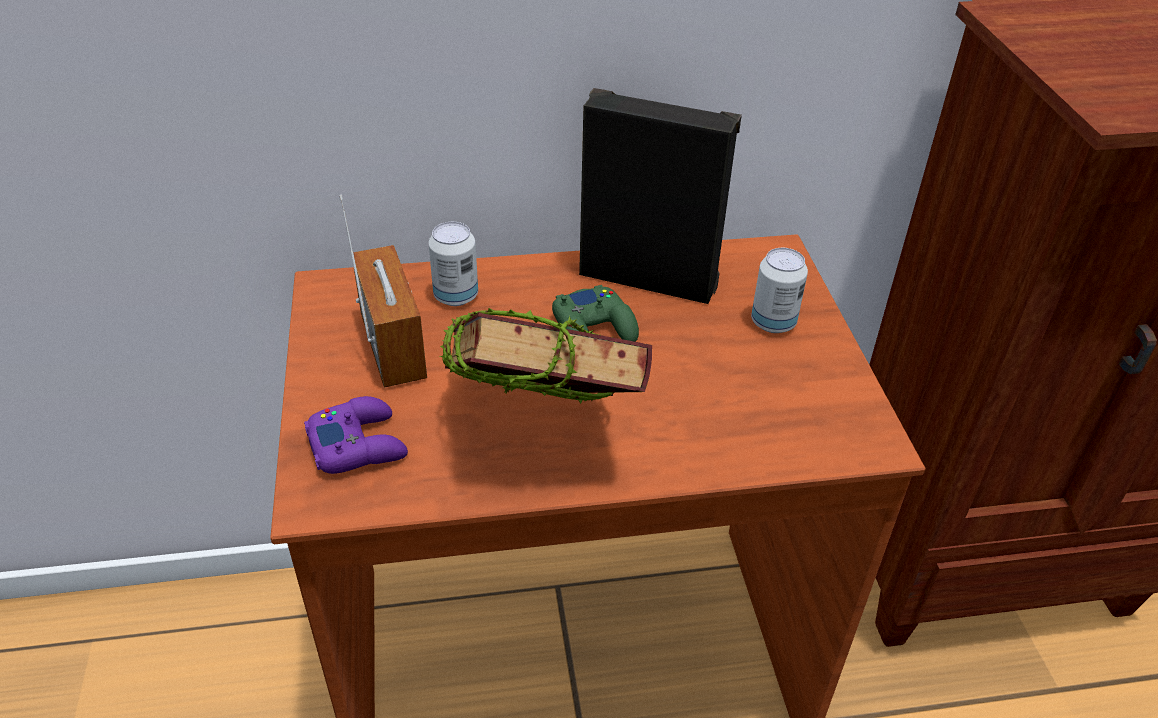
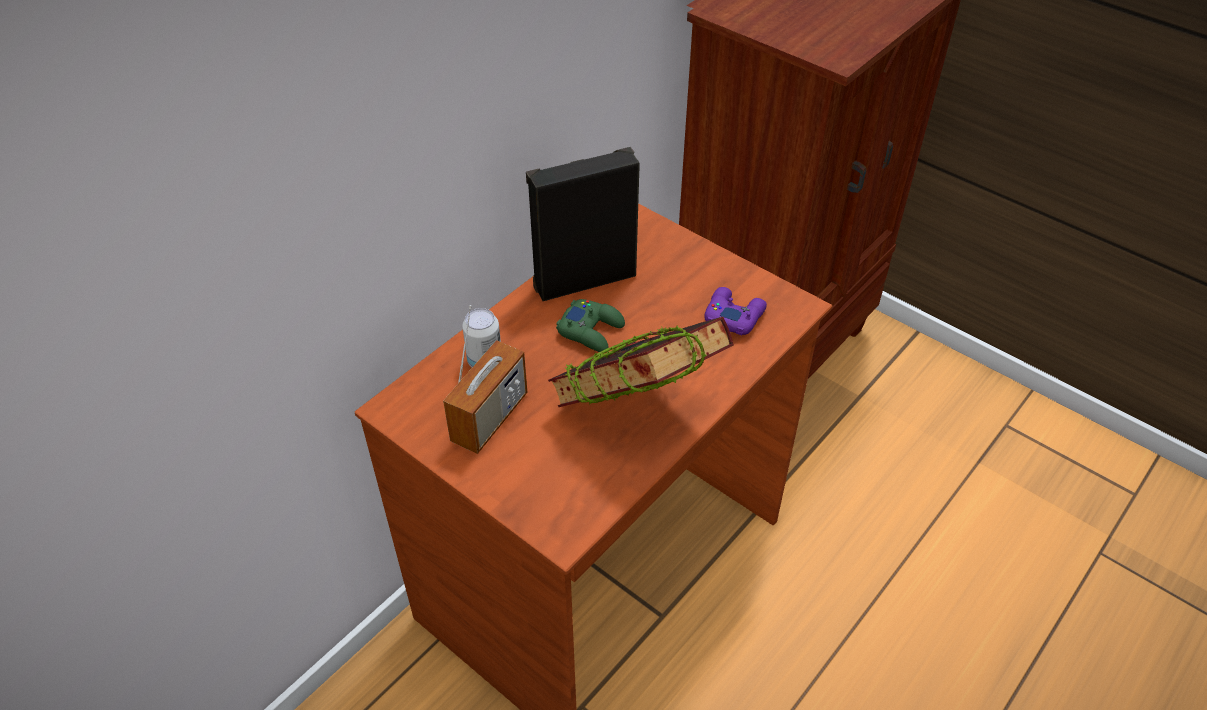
camera: 40 degrees left, 5 degrees up
purple game controller [304,396,408,474] -> purple game controller moved to [704,287,767,335]
radio [339,195,427,387] -> radio turned 90 degrees clockwise [443,305,527,454]
can [751,248,808,333] -> none

